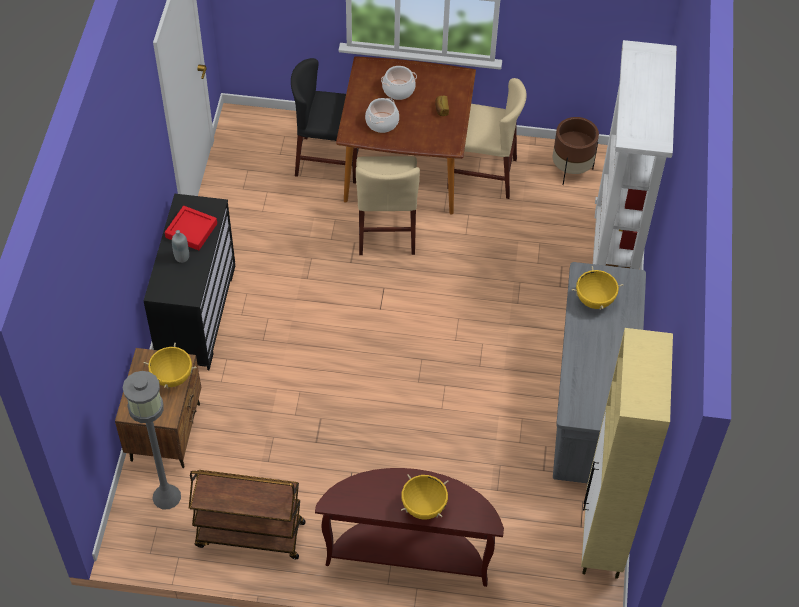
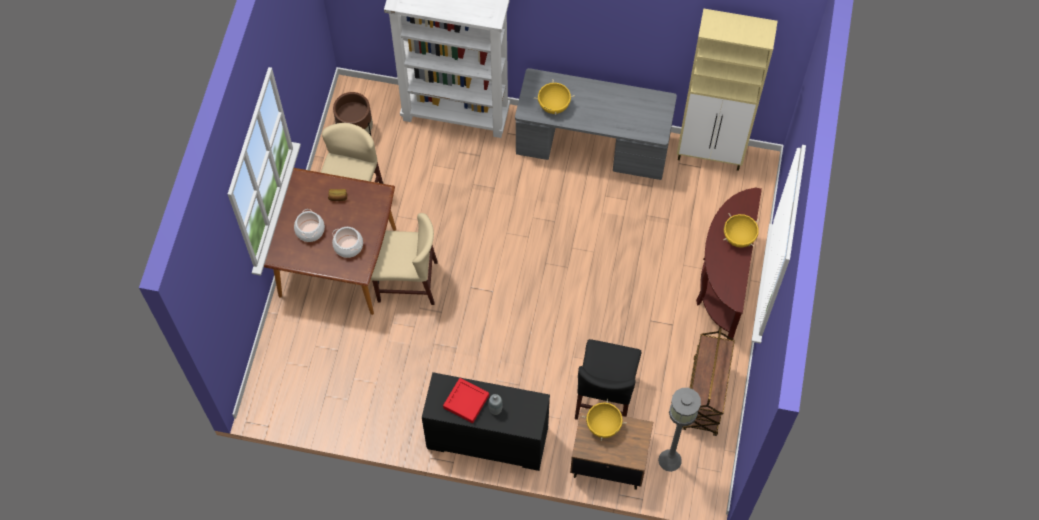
camera: 85 degrees left, 10 degrees up
black chair [291,58,359,184] -> black chair moved to [575,339,641,420]

